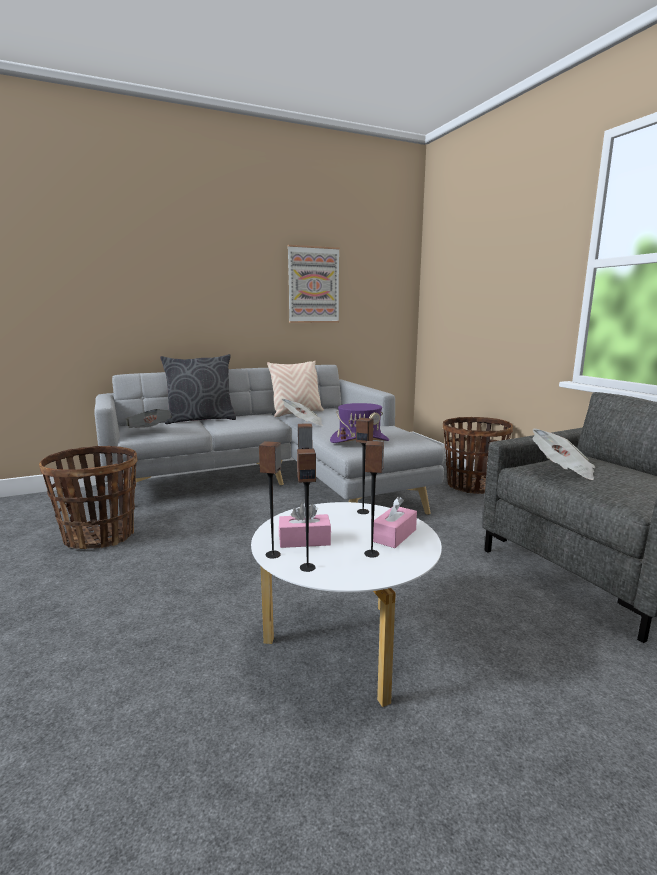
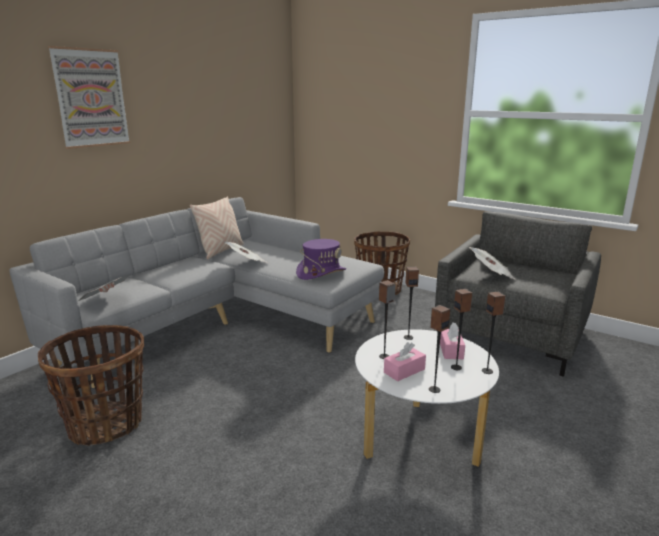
camera: 30 degrees left, 5 degrees up
grey pillow [160,354,236,424] -> none
speaker [259,441,281,558] -> speaker moved to [482,292,506,374]
picture [287,245,340,323] -> picture moved to [48,46,130,149]

